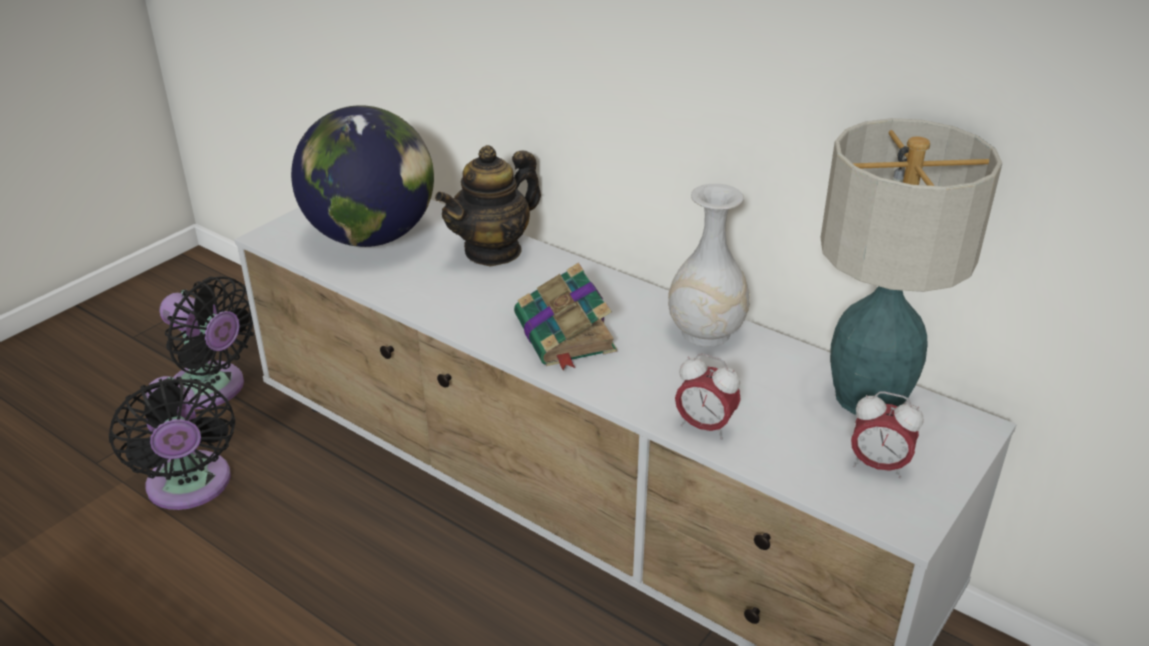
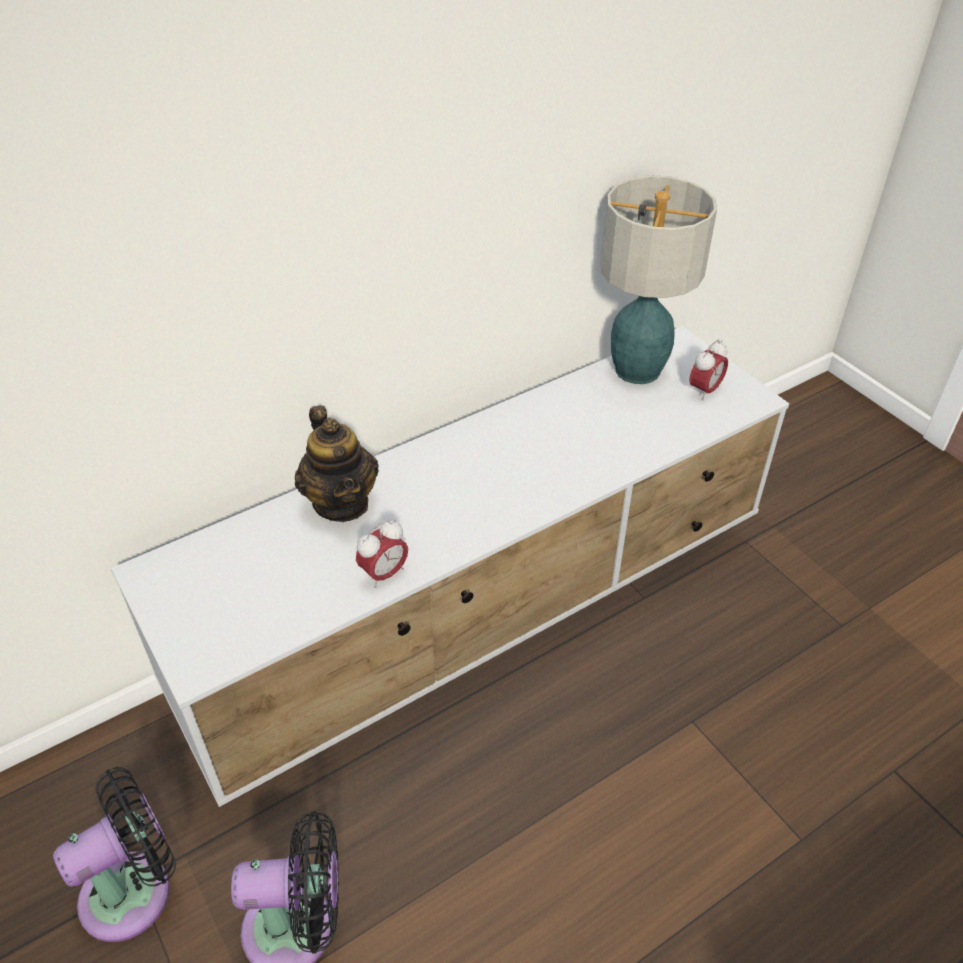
camera: 70 degrees left, 10 degrees up
globe [291,106,434,247] -> none
book [514,262,617,370] -> none
white vase [668,184,750,347] -> none
alarm clock [675,354,741,440] -> alarm clock moved to [356,520,408,588]

